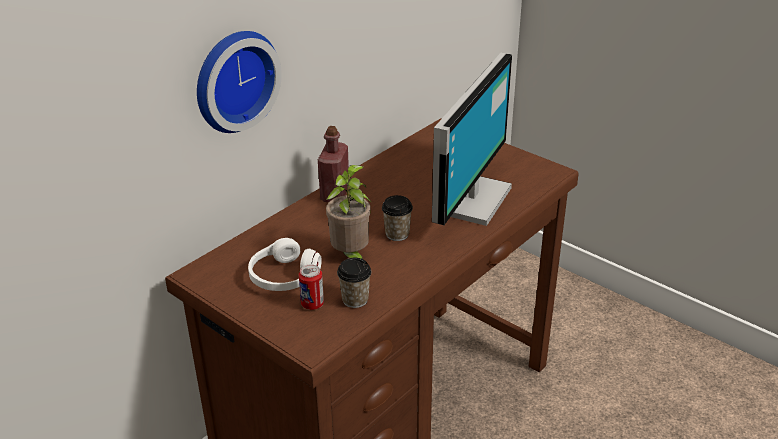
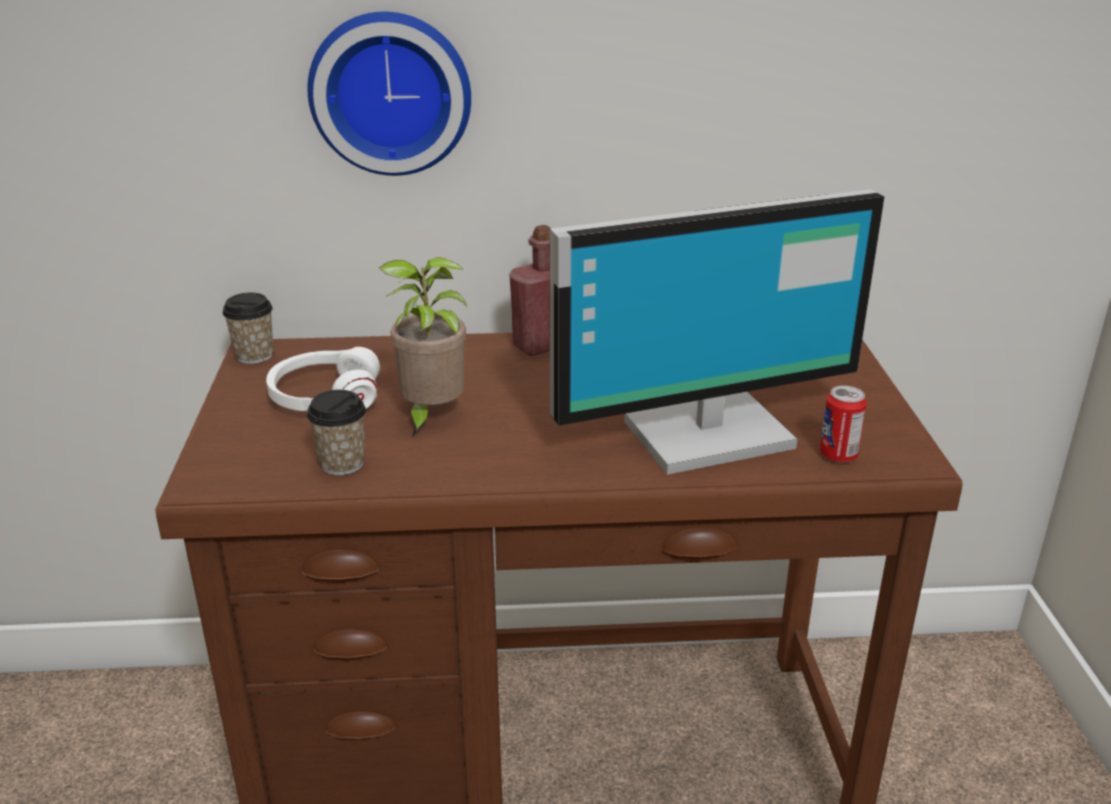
camera: 45 degrees right, 5 degrees down
can [299,265,324,310] -> can moved to [819,386,867,462]
cup [382,195,413,241] -> cup moved to [223,293,273,364]

